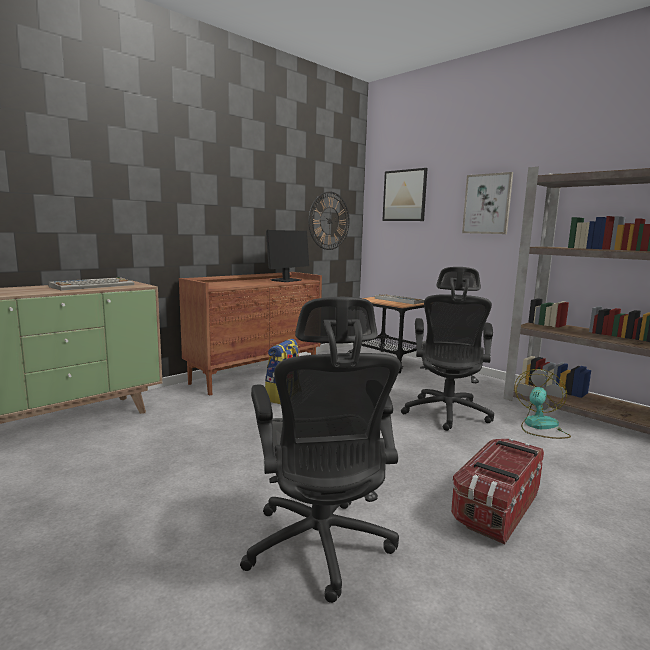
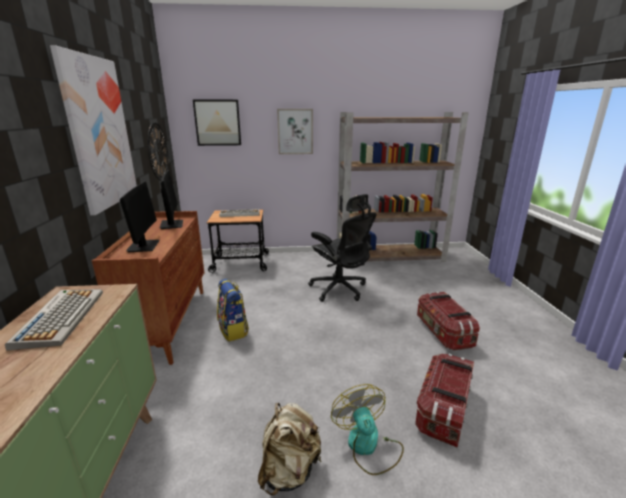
camera: 50 degrees left, 10 degrees up
office chair [240,297,401,603] -> storage box [415,354,474,447]
fan [515,369,571,439] -> fan moved to [331,384,404,475]
none -> picture [50,46,137,215]
none -> monitor [120,181,160,252]
none -> beige backpack [258,403,322,496]

